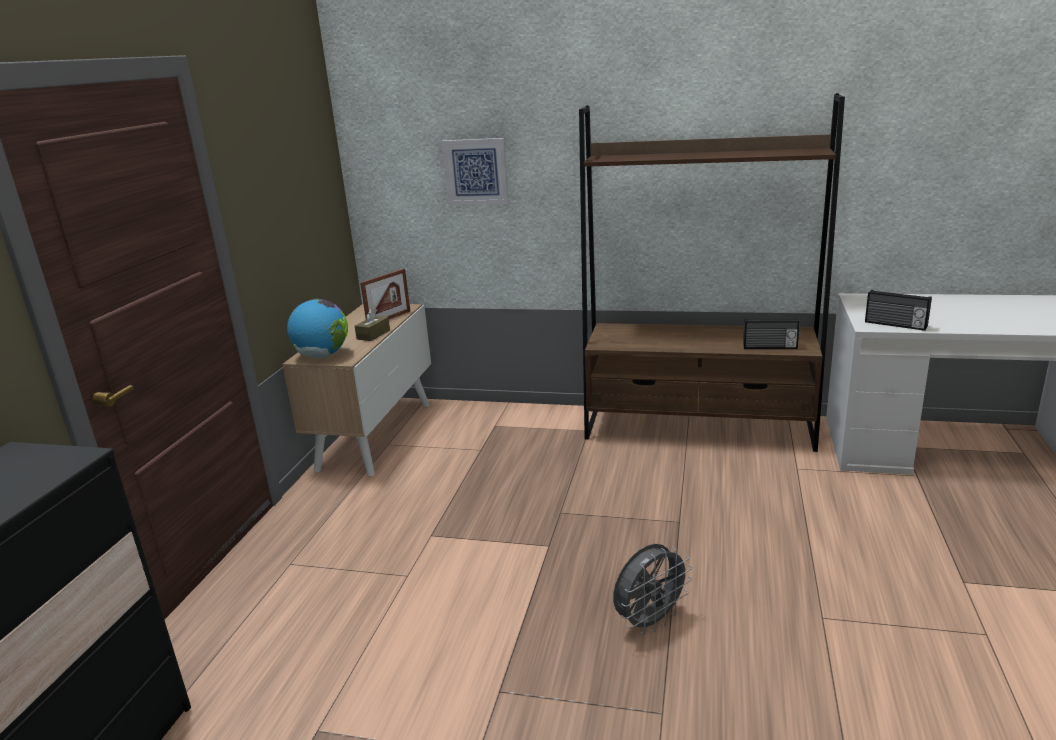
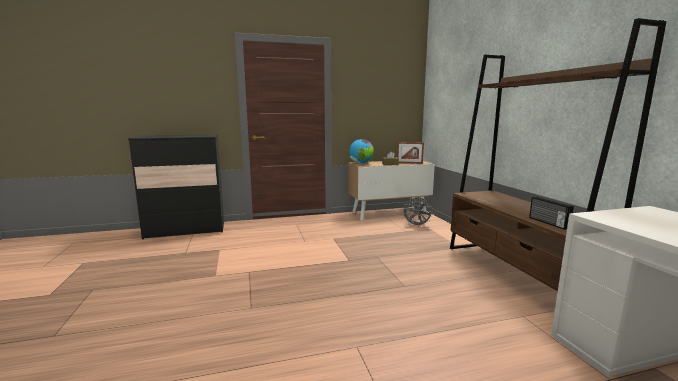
camera: 60 degrees right, 10 degrees down
picture [442,138,509,205] -> none
grey fan [613,544,692,635] -> grey fan moved to [402,197,433,227]
radio [865,290,932,331] -> none

